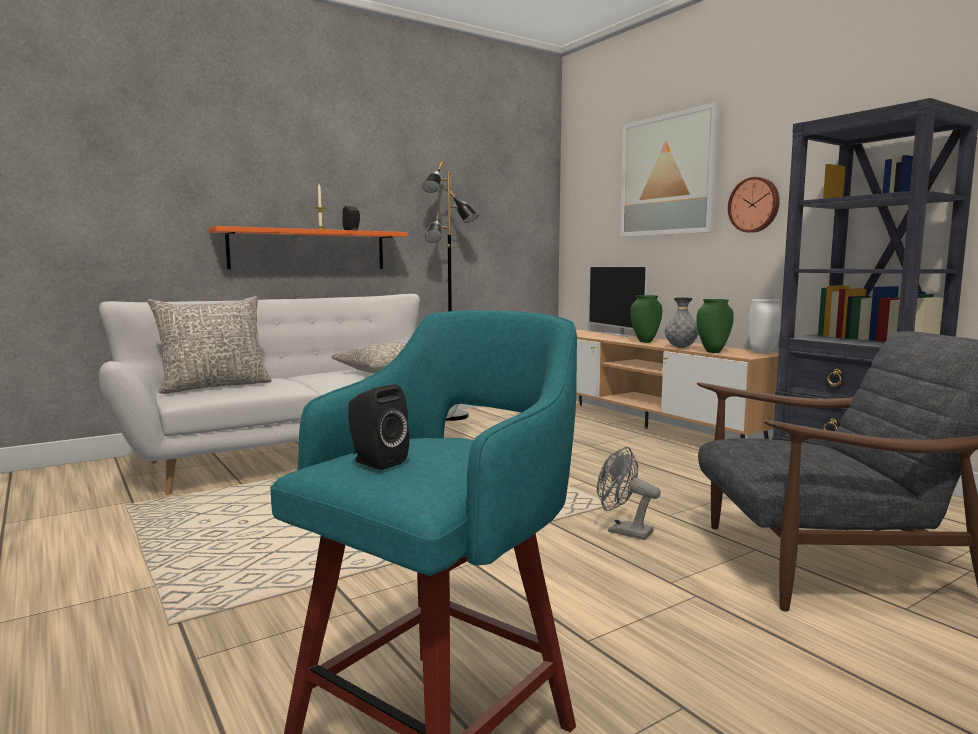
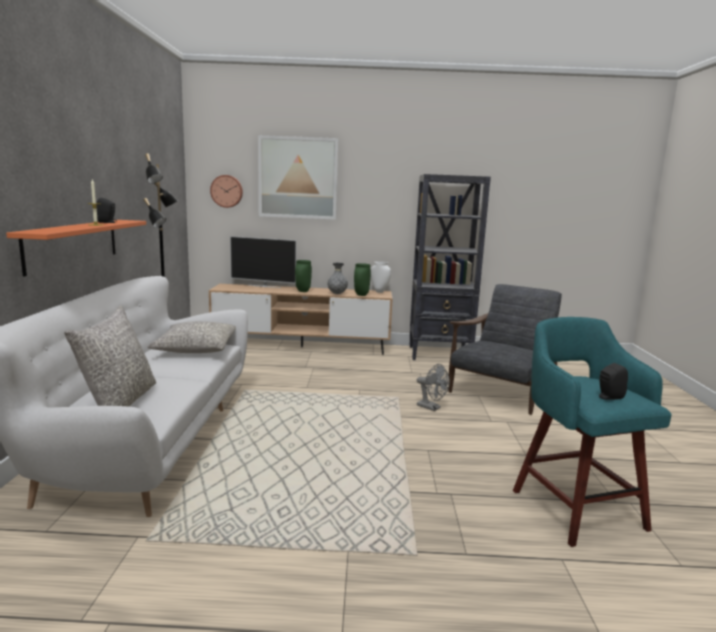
camera: 55 degrees left, 5 degrees up
grey fan [597,447,661,540] -> grey fan turned 120 degrees counterclockwise [417,364,450,411]
wall clock [728,177,780,233] -> wall clock moved to [210,175,243,208]

